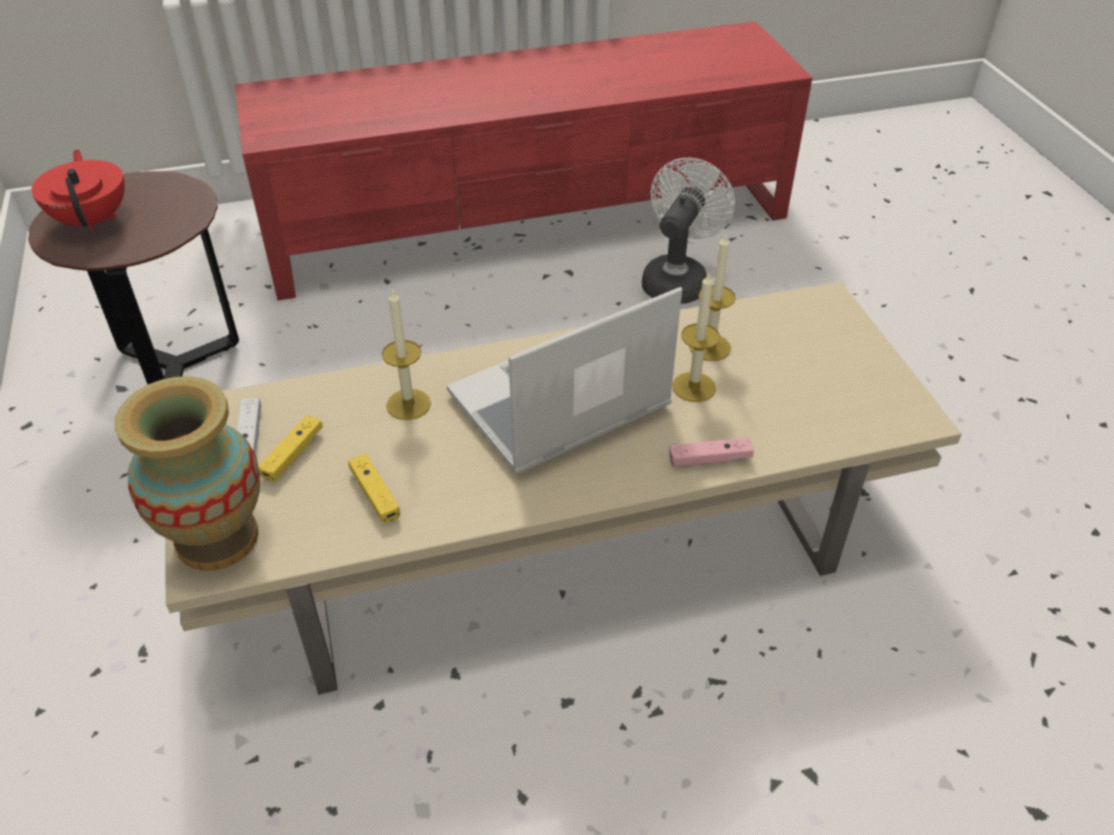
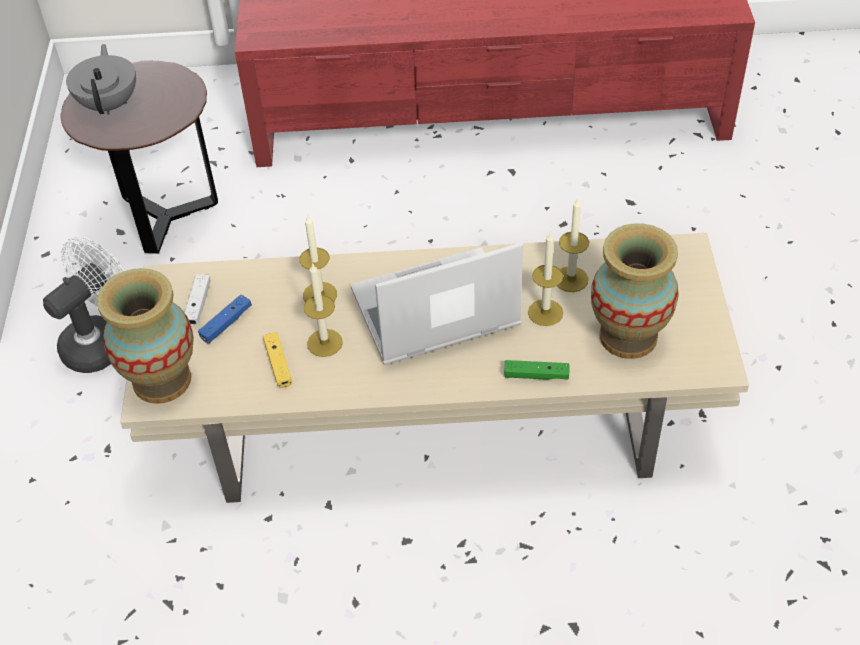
camera: 15 degrees right, 5 degrees up
red teapot [31,149,125,232] -> grey teapot [66,44,136,115]
yellow game controller [258,415,323,482] -> blue game controller [198,295,252,344]
white fan [642,158,735,304] -> white fan moved to [43,237,124,373]
pink game controller [669,438,754,467] -> green game controller [504,360,570,380]
none -> candle [304,263,343,357]
none -> vase [591,223,678,359]

